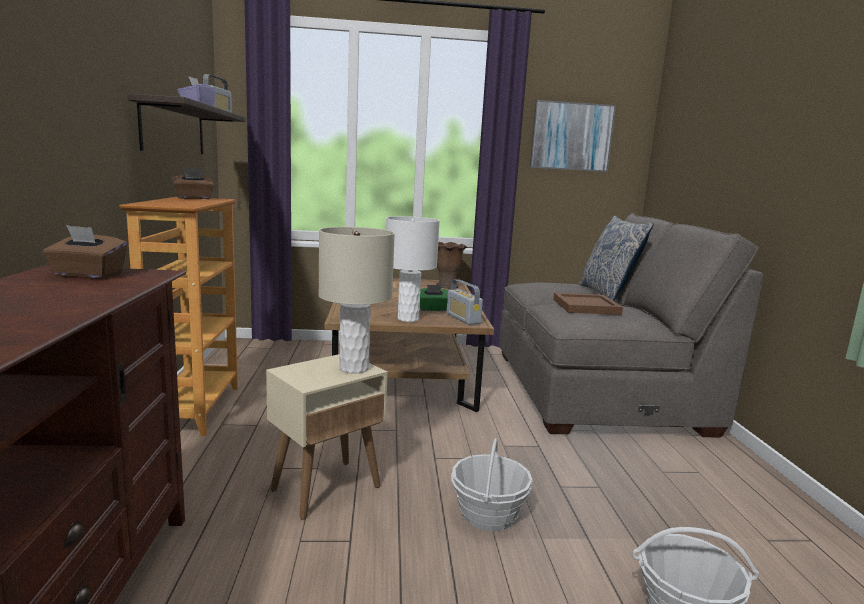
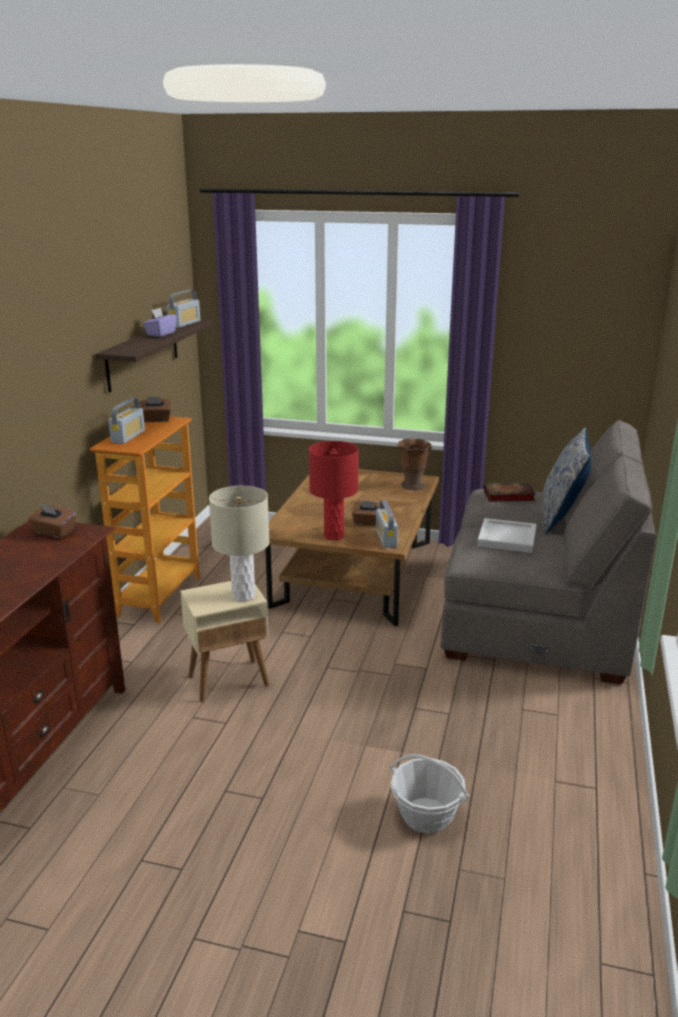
camera: 20 degrees right, 10 degrees up
white table lamp [386,216,440,322] -> red table lamp [309,441,359,540]
green tissue box [420,285,448,311] -> brown tissue box [352,500,380,526]
basket [451,438,532,532] -> none
picture [529,100,616,172] -> none
brown tray [553,293,623,315] -> white tray [477,518,536,553]
none -> radio [108,398,145,444]
none -> book [484,483,536,502]

